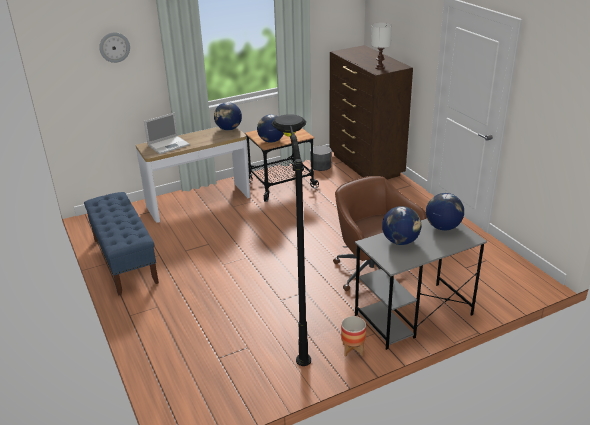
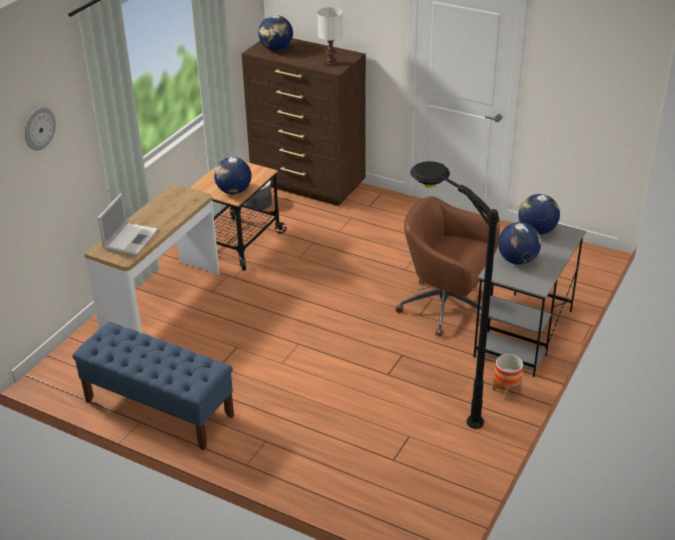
camera: 35 degrees left, 5 degrees up
globe [214,102,242,130] -> globe moved to [258,15,293,51]

